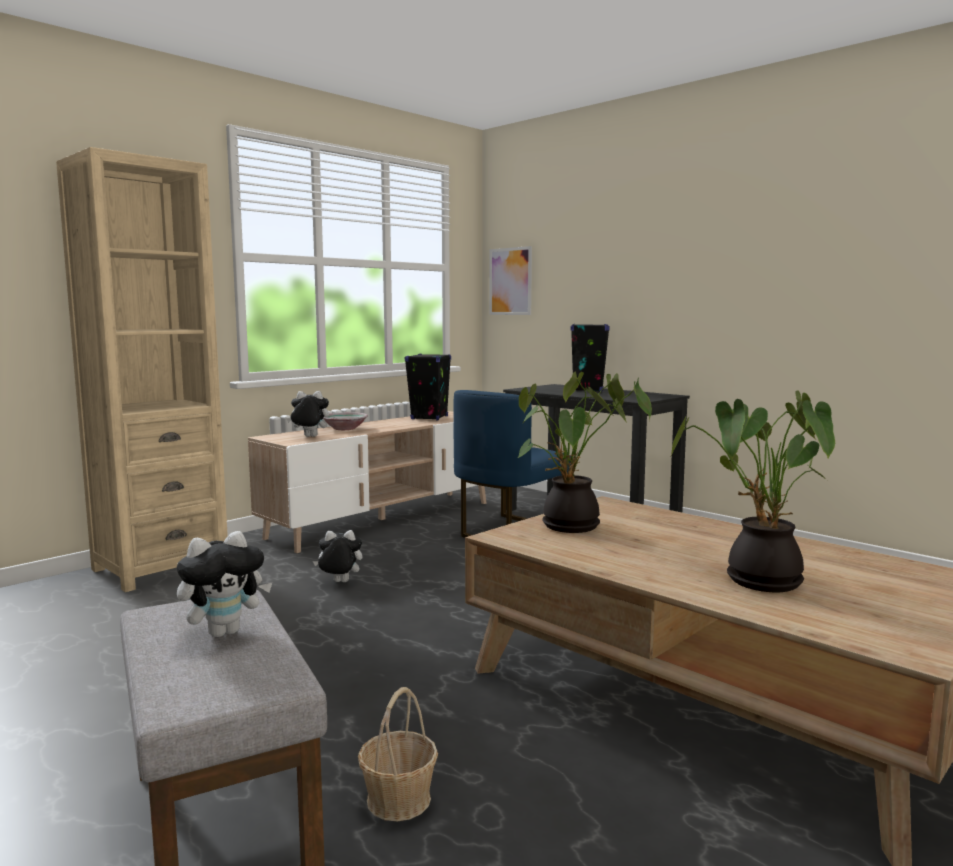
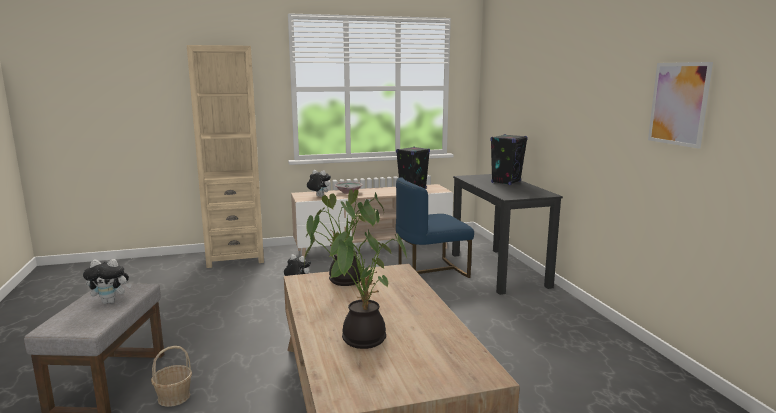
camera: 30 degrees right, 5 degrees up
picture [489,246,532,315] -> picture moved to [648,62,713,149]

